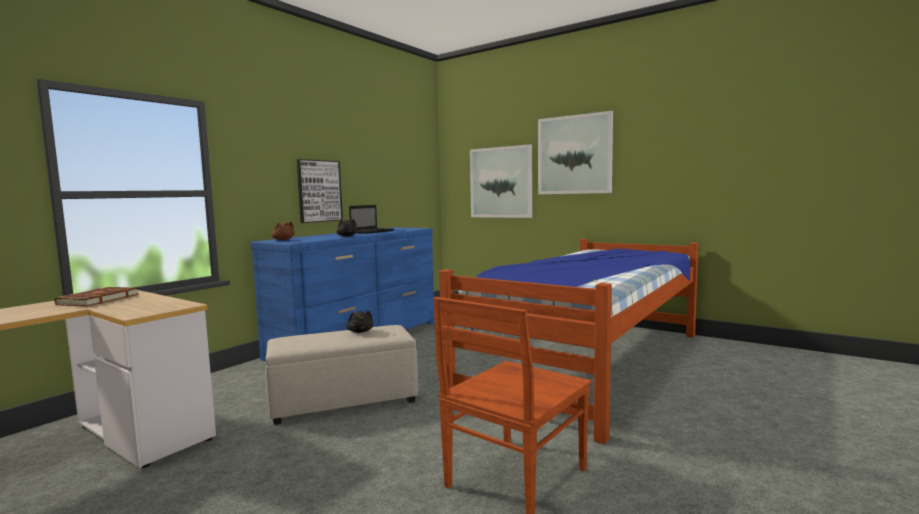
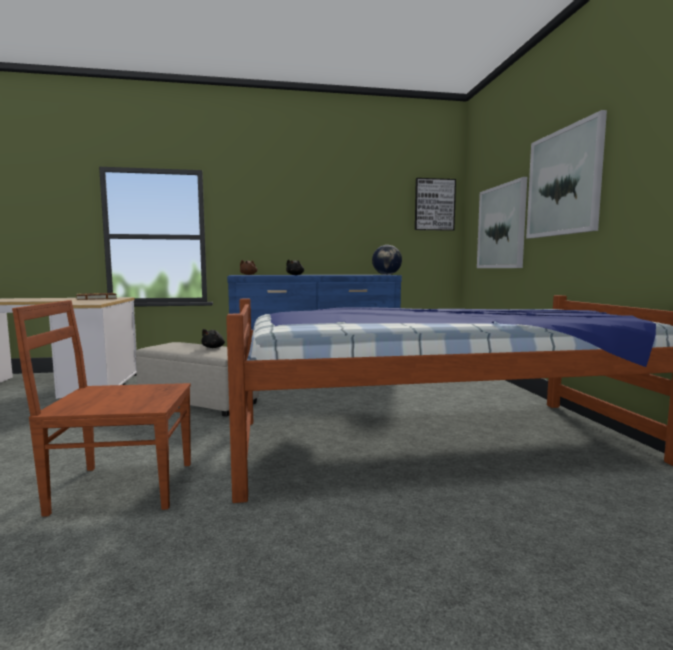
camera: 45 degrees right, 0 degrees up
picture [297,159,343,223] -> picture moved to [415,178,456,231]
laptop [349,205,394,234] -> none
none -> globe [372,245,402,275]

